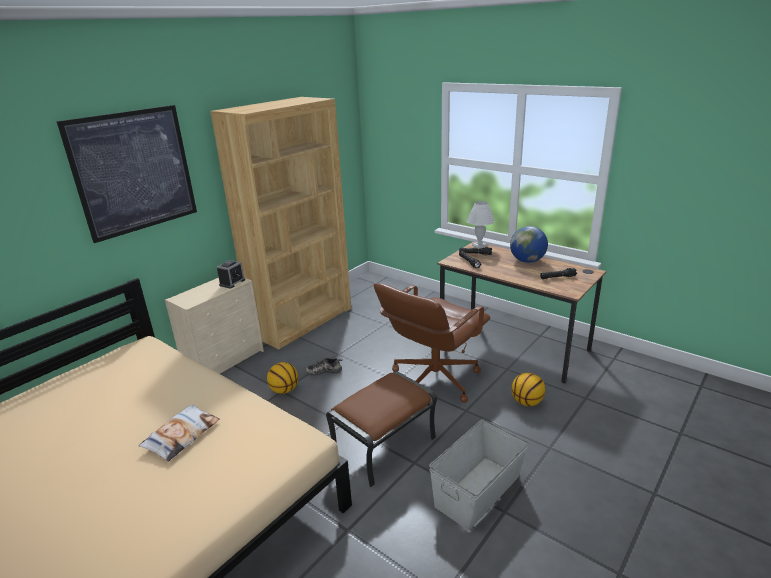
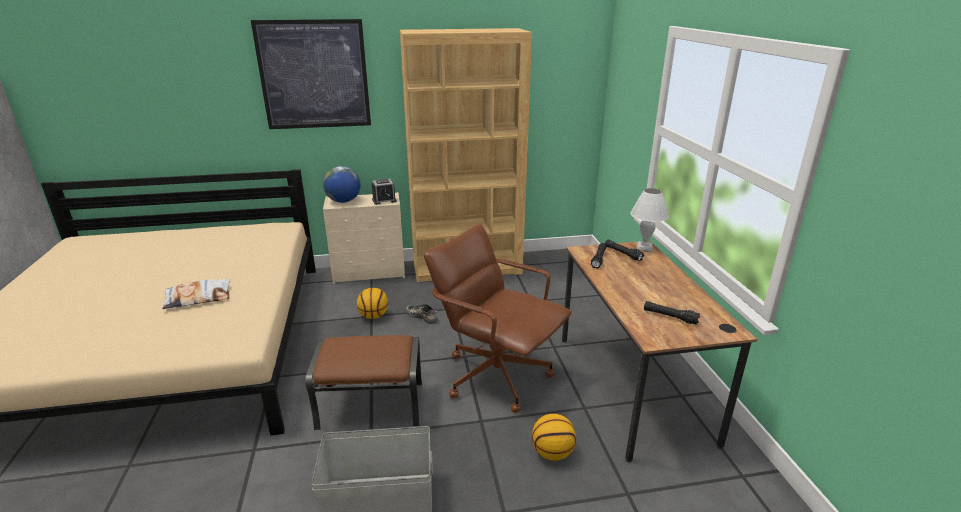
camera: 40 degrees right, 0 degrees up
brown office chair [374,283,491,403] -> brown office chair turned 45 degrees clockwise [424,224,572,413]
globe [510,226,548,263] -> globe moved to [323,166,361,203]

